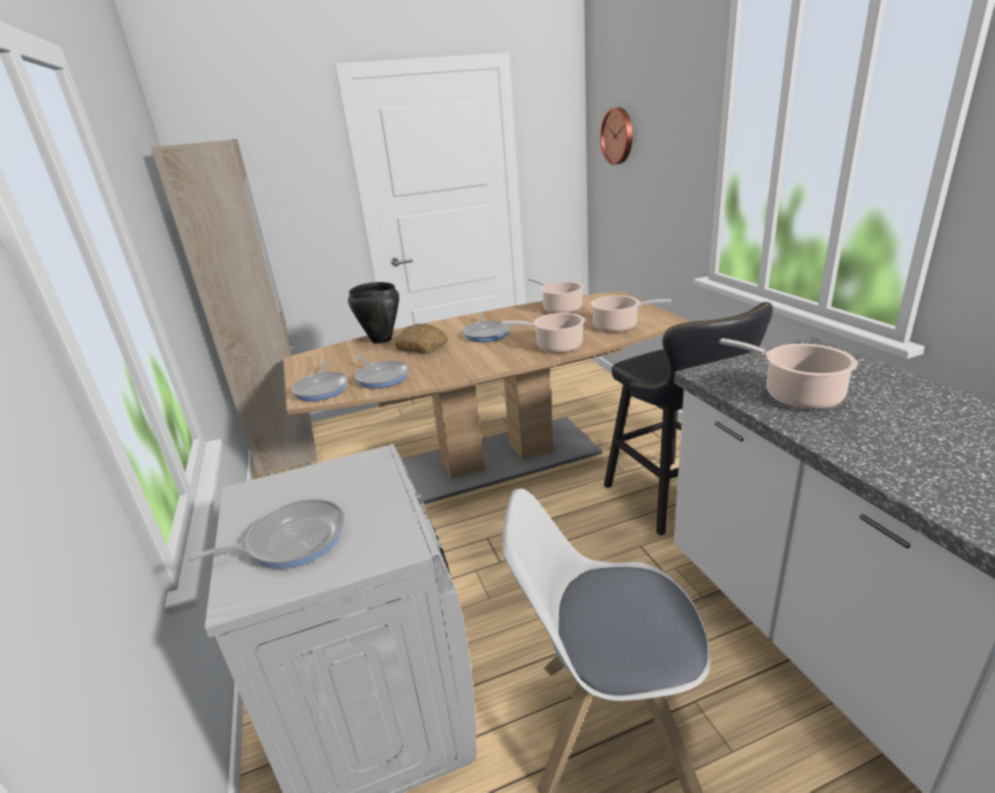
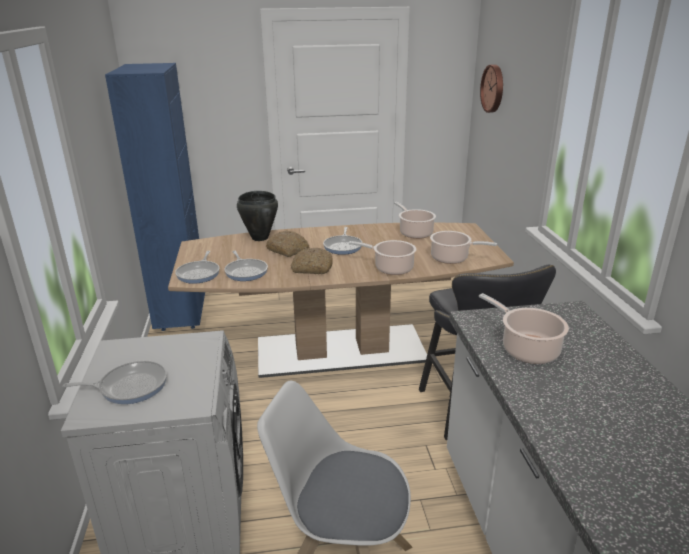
camera: 10 degrees right, 0 degrees up
beige cabinet [151,139,317,476] -> blue cabinet [105,63,205,331]
none -> bread [291,248,333,274]

